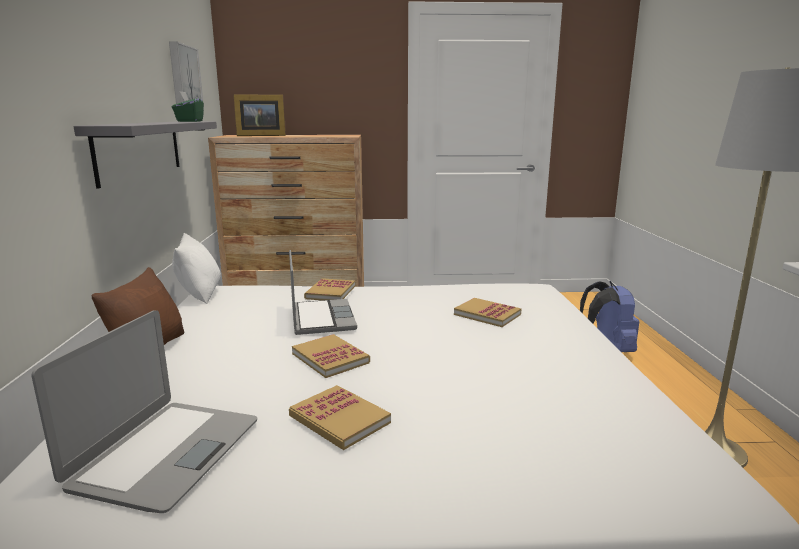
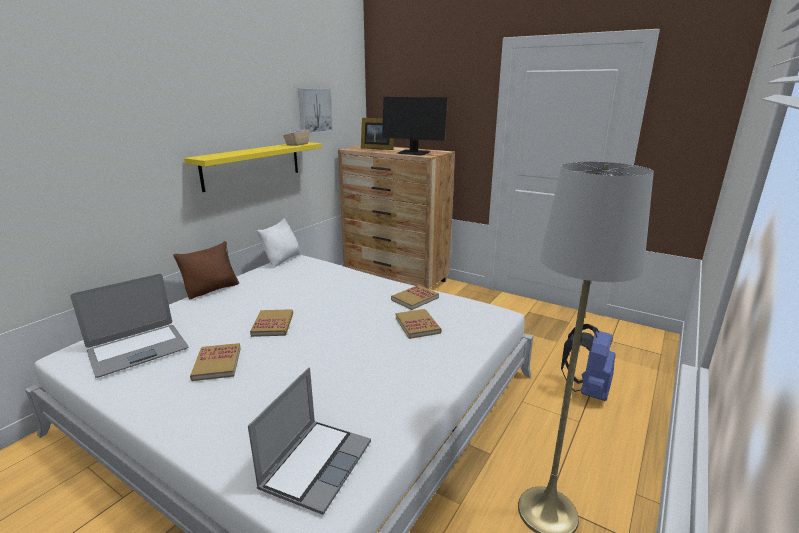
camera: 35 degrees right, 5 degrees up
grey shelf [74,121,217,189] -> yellow shelf [184,142,322,192]
green tissue box [172,92,204,122] -> beige tissue box [283,124,310,146]
laptop [289,250,357,335] -> laptop moved to [248,367,371,515]
book [304,278,355,300] -> book moved to [391,285,439,310]
none -> monitor [382,97,447,155]

